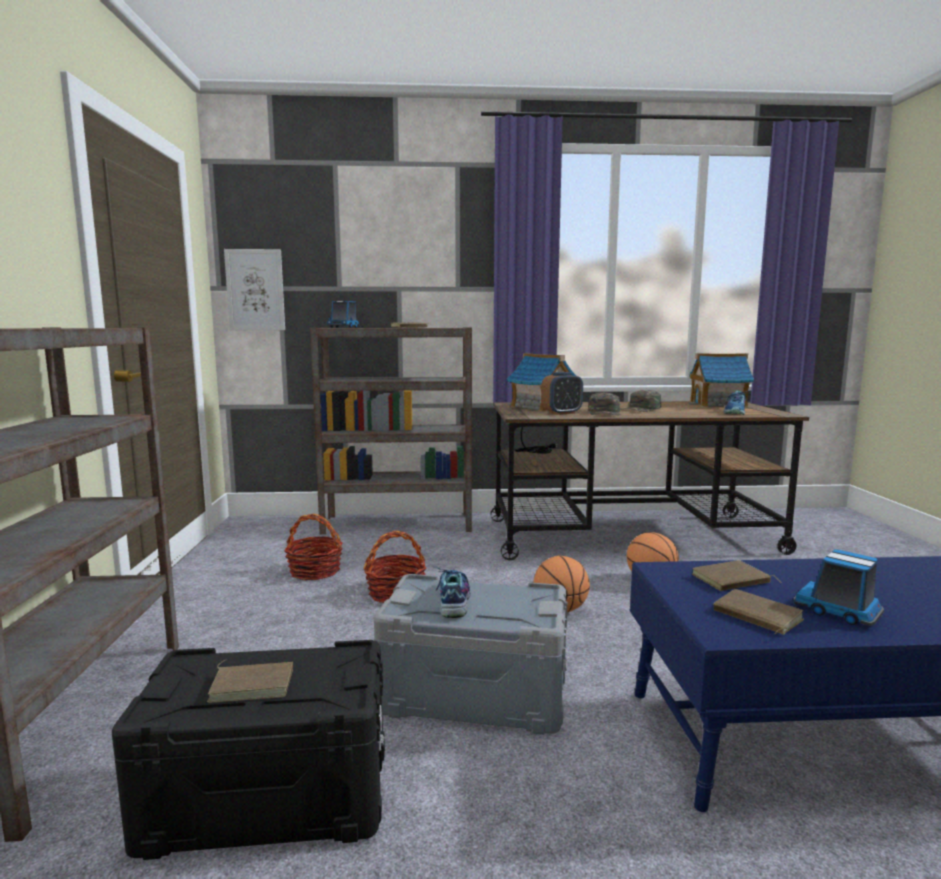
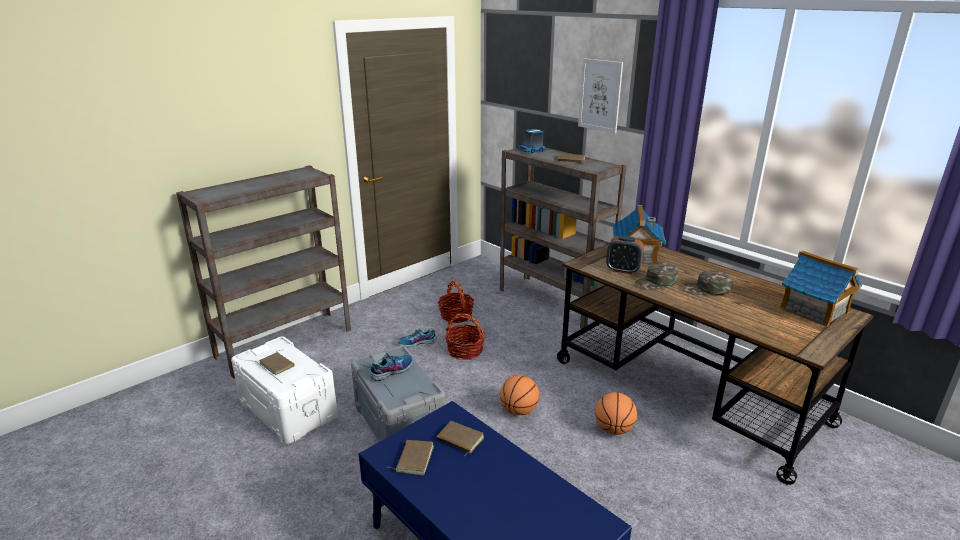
camera: 50 degrees right, 15 degrees up
black storage box [112,640,385,860] -> white storage box [231,336,338,444]
picture [224,249,285,330] -> picture moved to [578,58,623,133]
shoe [723,390,750,415] -> shoe moved to [398,328,437,348]
toy truck [793,549,884,626] -> none

